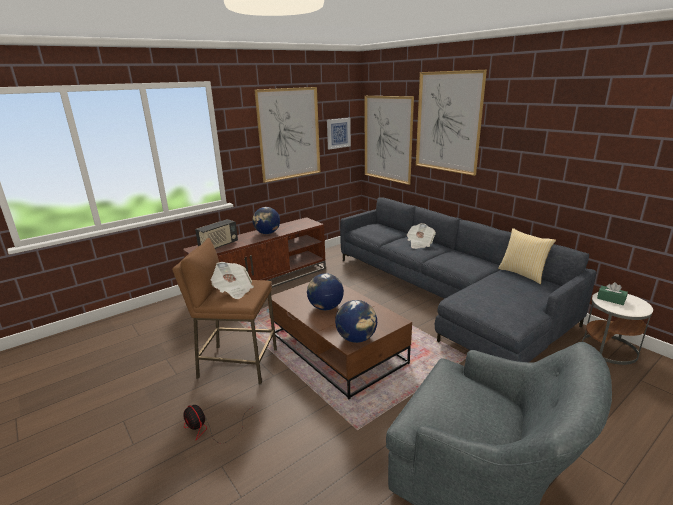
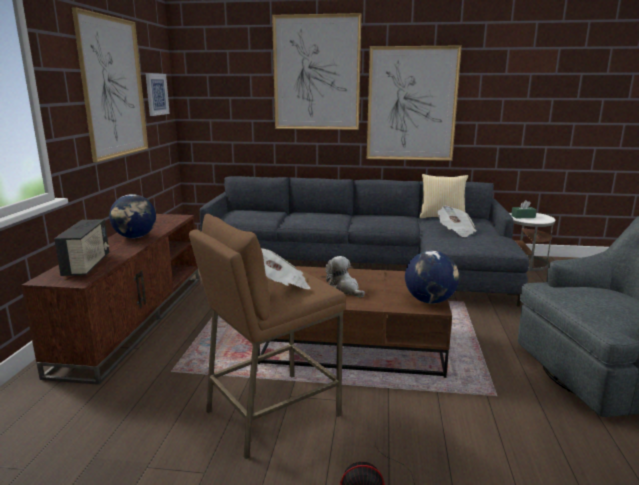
camera: 45 degrees left, 5 degrees down
globe [307,273,344,310] -> plush toy [326,256,365,297]
picture [365,96,414,185] -> picture moved to [367,45,462,161]
newspaper [407,223,436,249] -> newspaper moved to [437,206,477,237]

